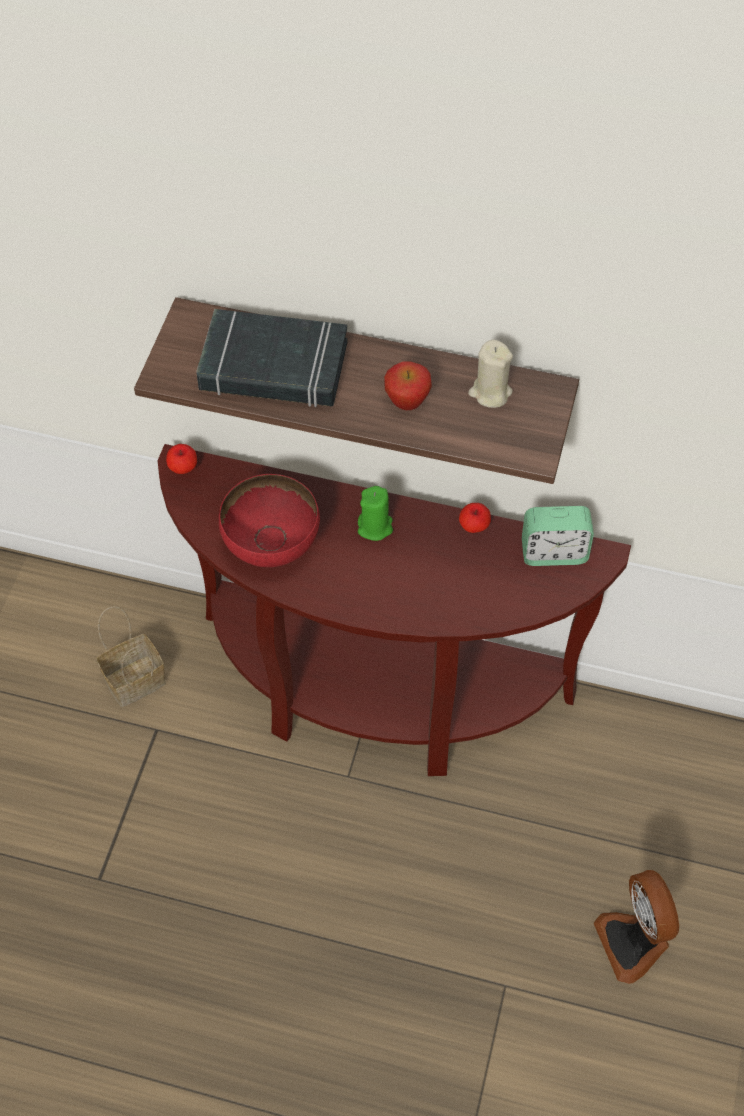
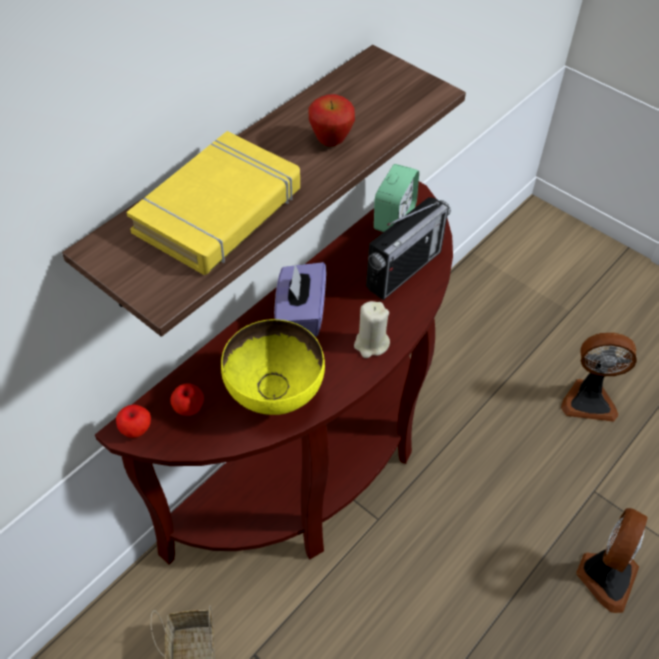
camera: 65 degrees left, 5 degrees down
black book [196,309,348,407] -> yellow book [126,131,300,275]
red bowl [219,474,320,567] -> yellow bowl [221,319,325,415]
green candle [358,486,393,541] -> purple tissue box [274,262,326,337]
apple [459,503,491,533] -> apple moved to [170,383,204,416]
beige candle [468,339,513,408] -> beige candle moved to [354,301,390,358]
none -> radio [366,197,451,300]
none -> fan [576,508,647,613]

